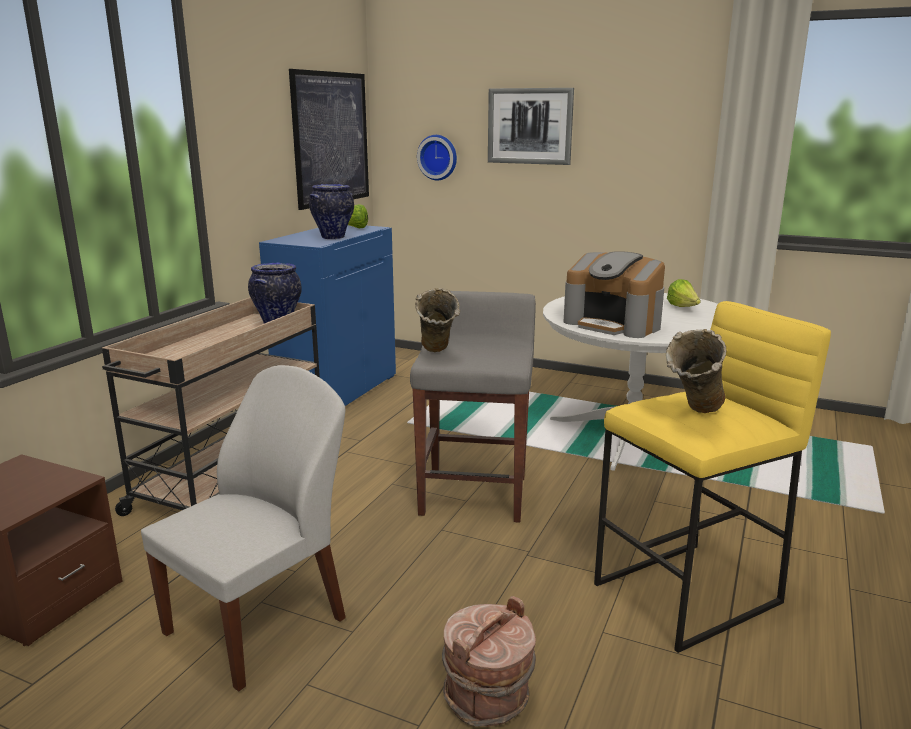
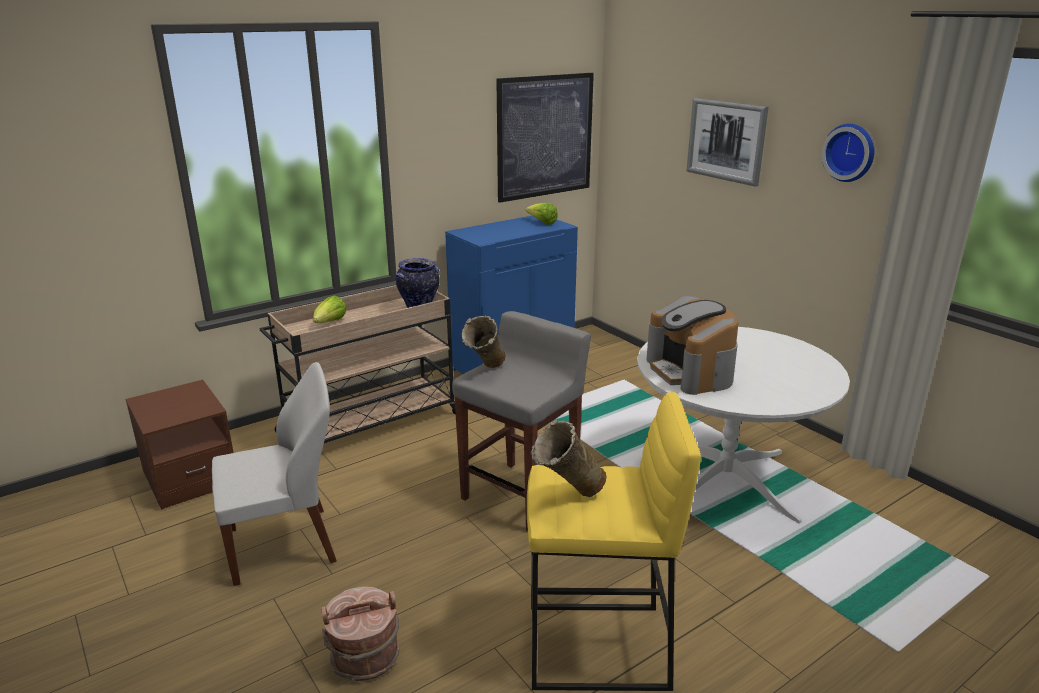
camera: 30 degrees right, 5 degrees up
vase [309,184,354,239] -> none
wall clock [417,135,457,180] -> wall clock moved to [821,124,875,182]
lettuce [667,279,701,307] -> lettuce moved to [313,295,347,323]

